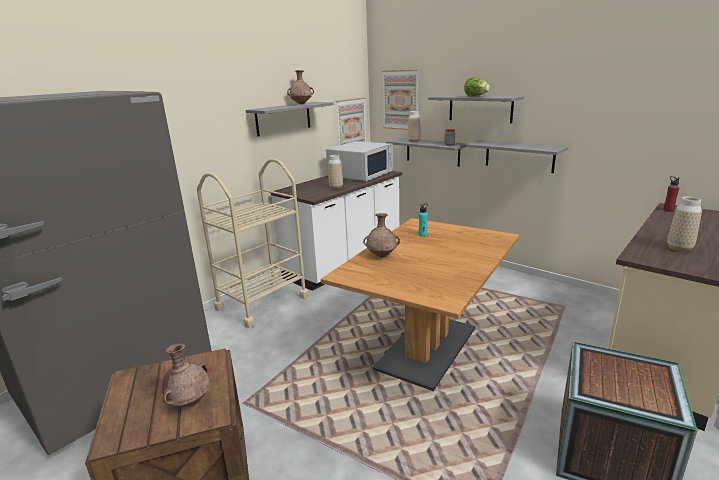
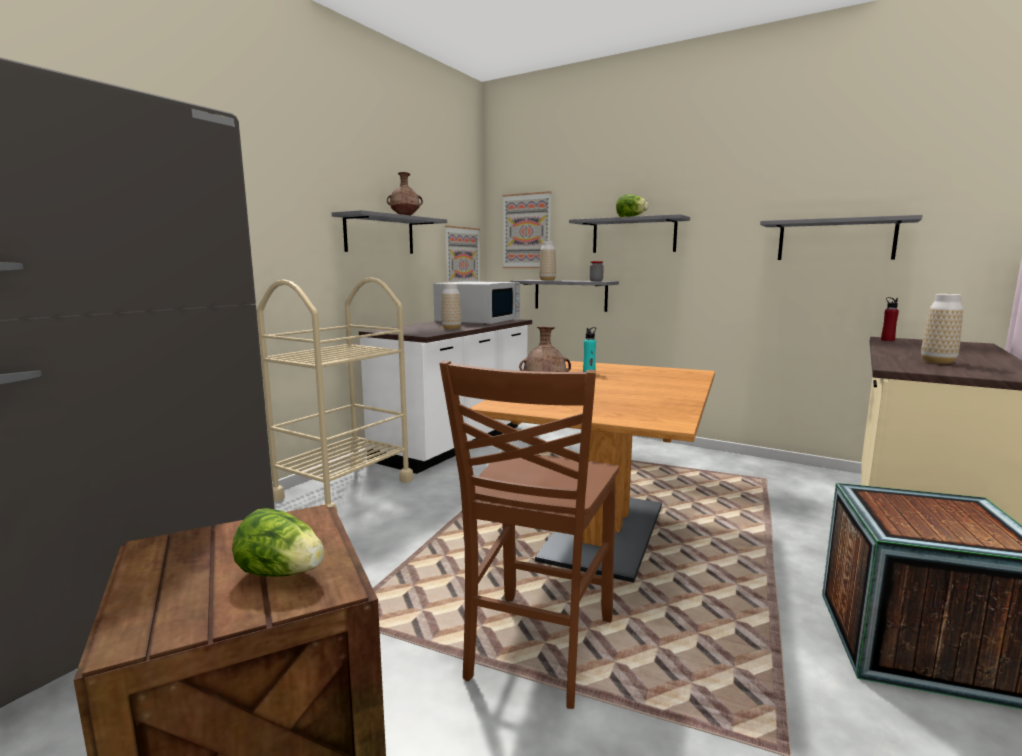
camera: 10 degrees left, 10 degrees down
brown vase [162,343,210,407] -> lettuce [232,508,324,577]
grey shelf [466,140,568,173] -> grey shelf moved to [760,215,923,260]
none -> brown chair [440,361,619,709]

